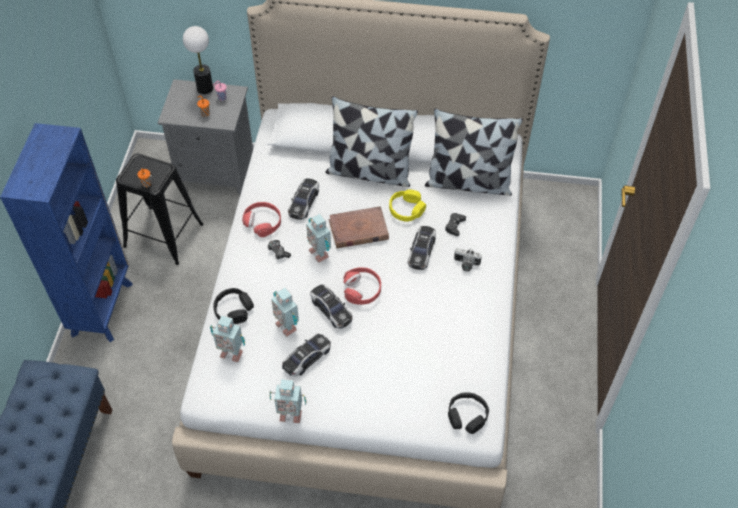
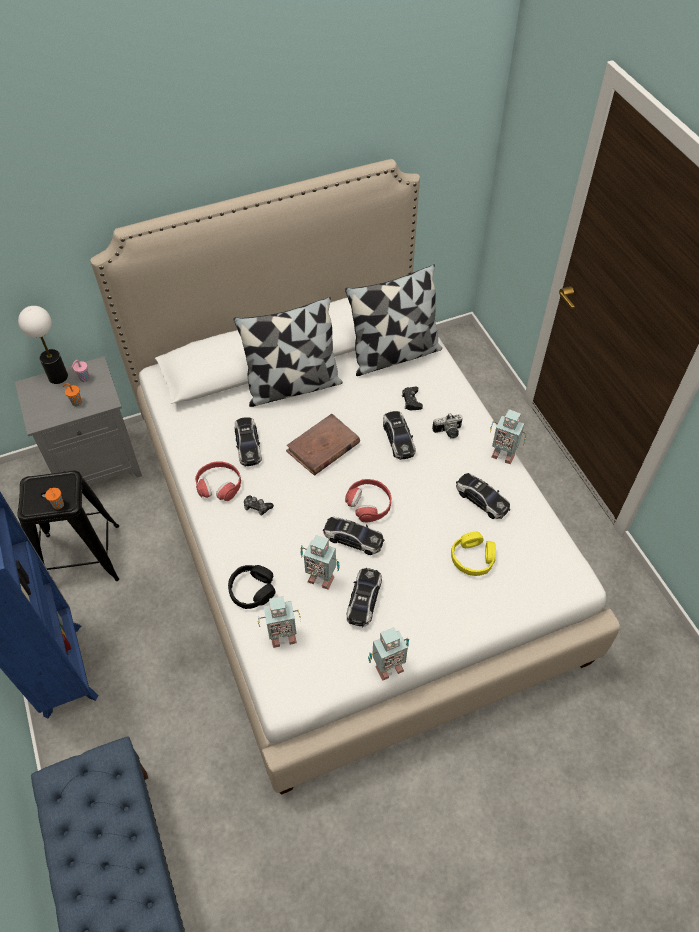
camera: 30 degrees left, 0 degrees up
toy robot [306,214,331,263] -> toy robot moved to [490,409,526,464]
yellow headphones [389,189,426,222] -> yellow headphones moved to [451,532,496,576]
black headphones [448,392,489,434] -> none
none -> toy car [456,473,510,519]

